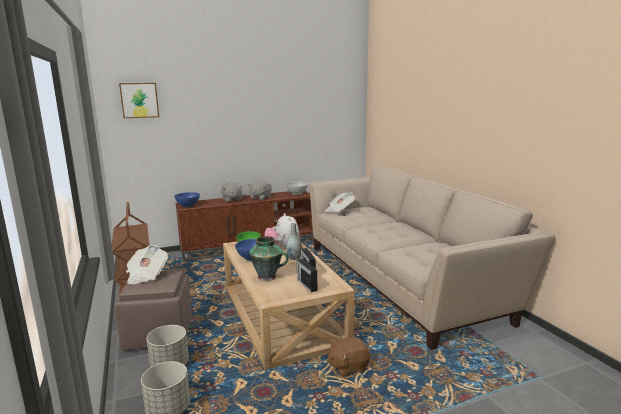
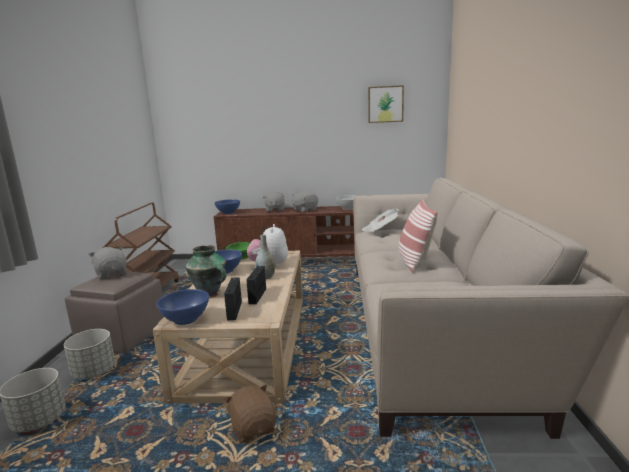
camera: 25 degrees right, 0 degrees up
picture [119,83,159,118] -> picture moved to [368,85,404,123]
newspaper [126,245,168,284] -> grey plush toy [88,247,127,280]
brown plush toy [327,336,370,377] -> brown plush toy turned 60 degrees clockwise [223,384,276,443]
none -> blue bowl [156,289,209,325]
none -> pillow [399,199,437,273]

